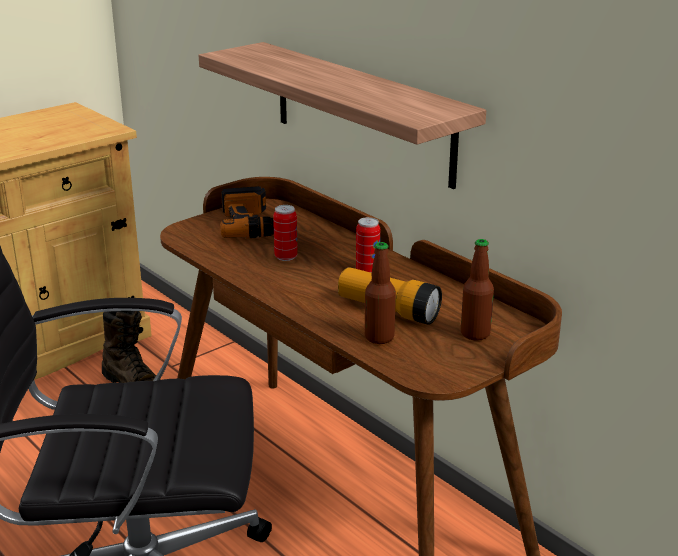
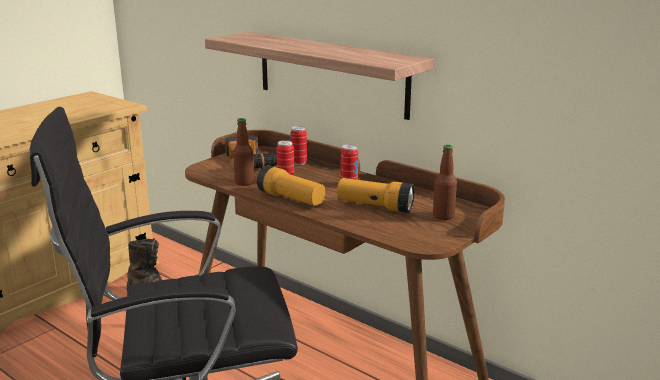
camera: 10 degrees left, 5 degrees down
bottle [365,242,396,344] -> bottle moved to [233,118,254,186]
none -> flashlight [257,165,325,206]
none -> can [290,126,307,165]

